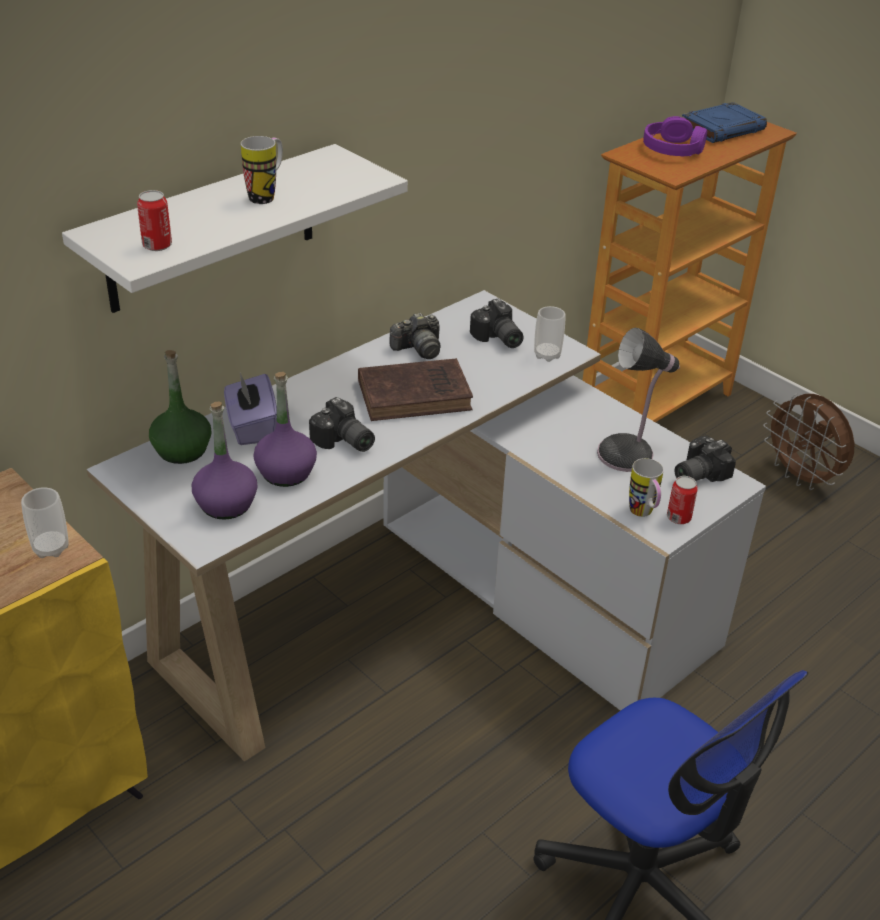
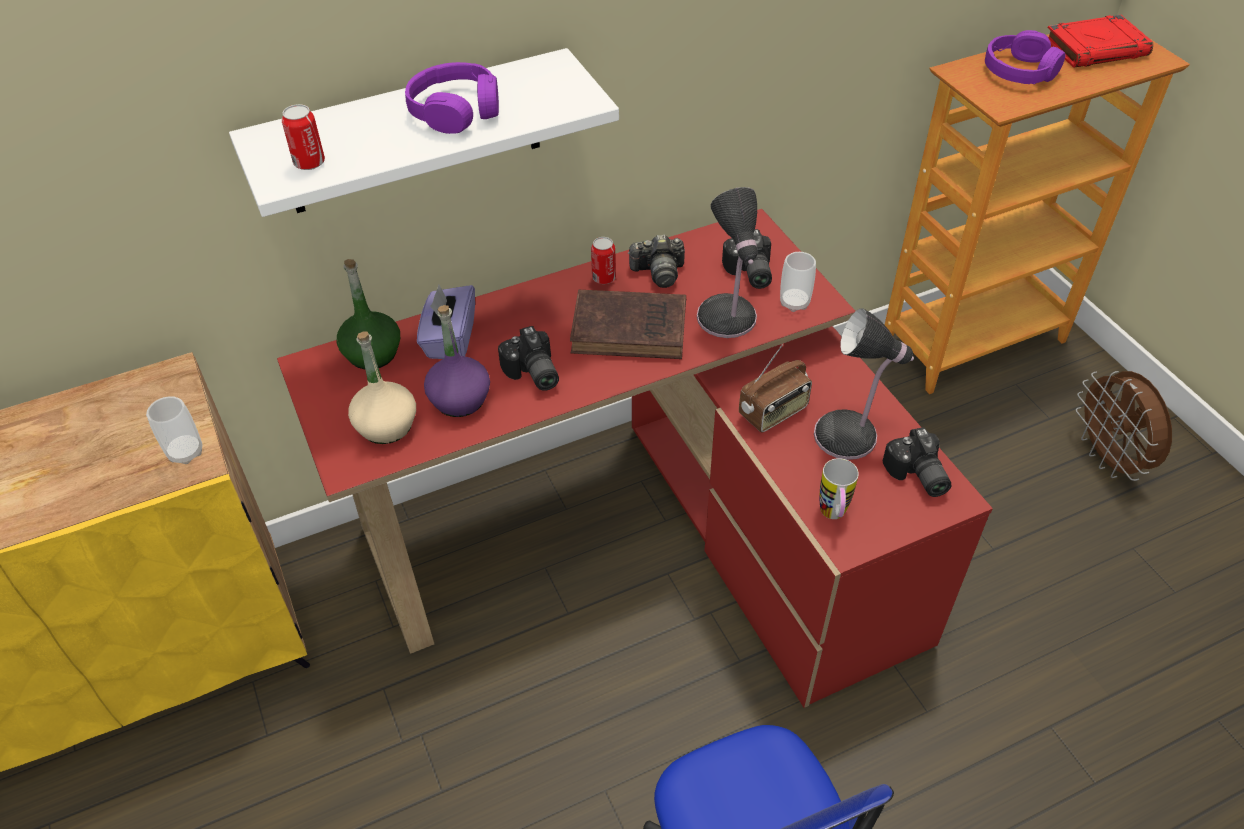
camera: 20 degrees right, 10 degrees up
white desk [87,290,766,762] -> red desk [277,209,993,708]
purple bottle [192,401,258,520] -> beige bottle [348,331,416,444]
mug [241,136,283,204] -> purple headphones [405,62,499,134]
can [667,476,698,524] -> can moved to [591,237,616,284]
camera [674,436,736,482] -> camera turned 90 degrees counterclockwise [883,427,952,497]
blue book [682,102,767,143] -> red book [1048,15,1153,68]
none -> table lamp [697,187,758,338]
none -> radio [739,345,812,433]

